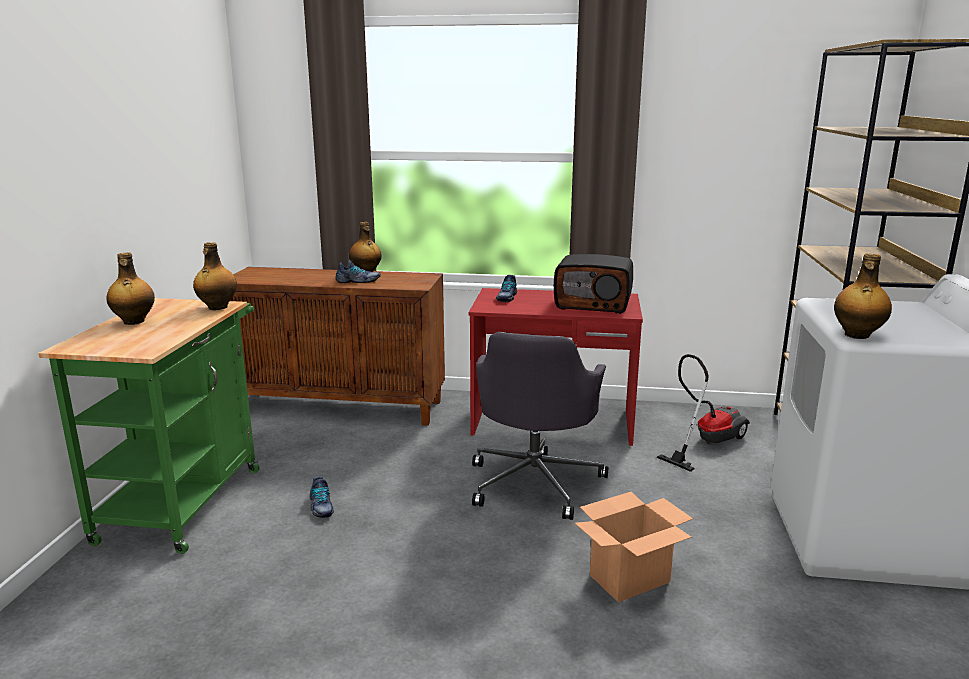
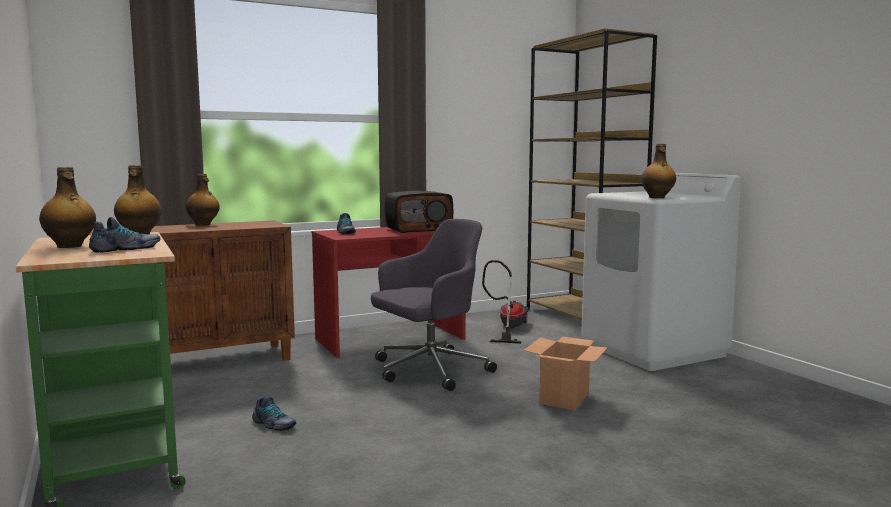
camera: 35 degrees left, 10 degrees down
shoe [335,260,381,283] -> shoe moved to [89,217,160,253]
grey office chair [472,332,608,520] -> grey office chair turned 105 degrees counterclockwise [371,219,497,391]

